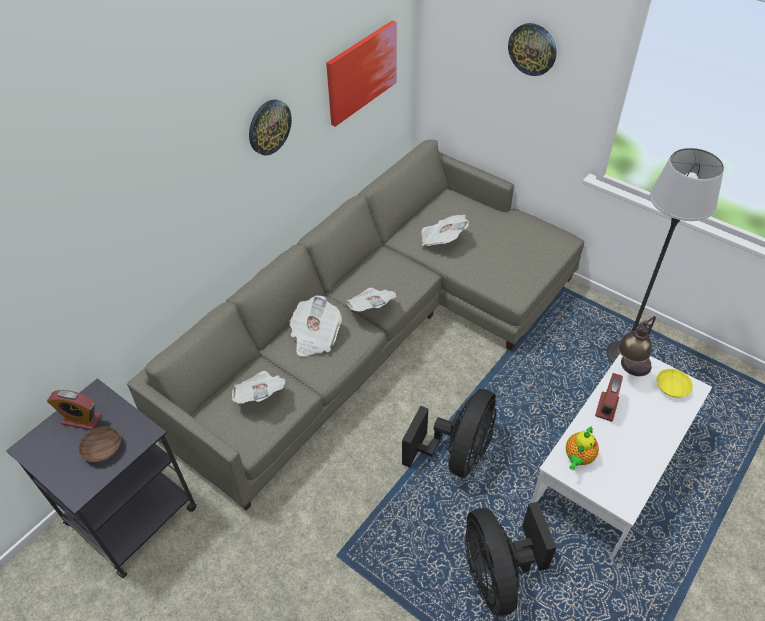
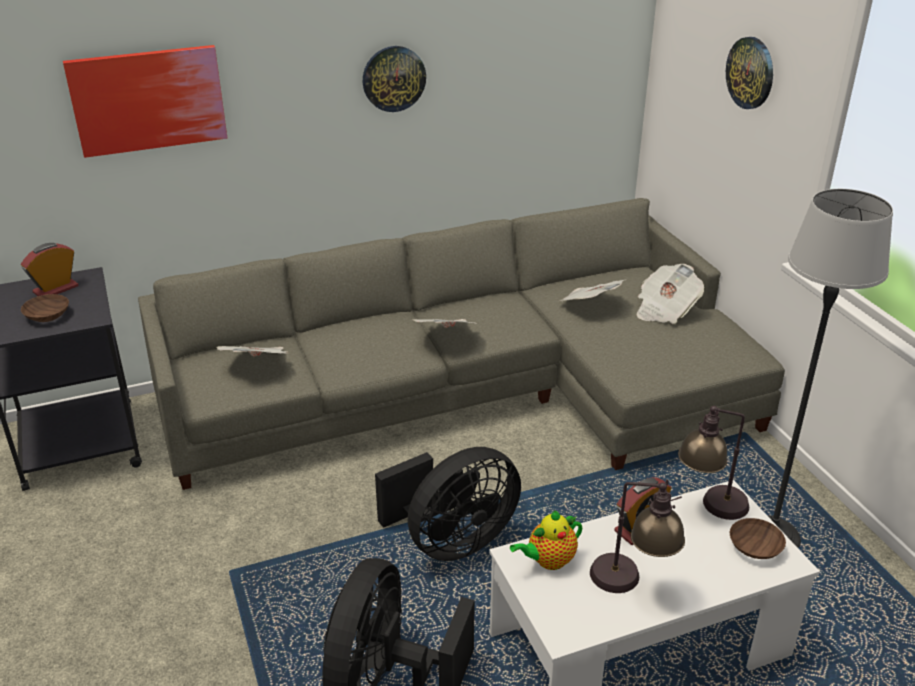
camera: 30 degrees right, 15 degrees down
alarm clock [47,390,101,430] -> alarm clock turned 90 degrees clockwise [21,243,78,296]
newspaper [289,295,342,356] -> newspaper moved to [636,264,704,324]
picture [326,20,397,127] -> picture moved to [63,45,227,158]
yellow bowl [657,369,693,398] -> brown bowl [730,518,786,559]
none -> table lamp [590,479,685,593]

